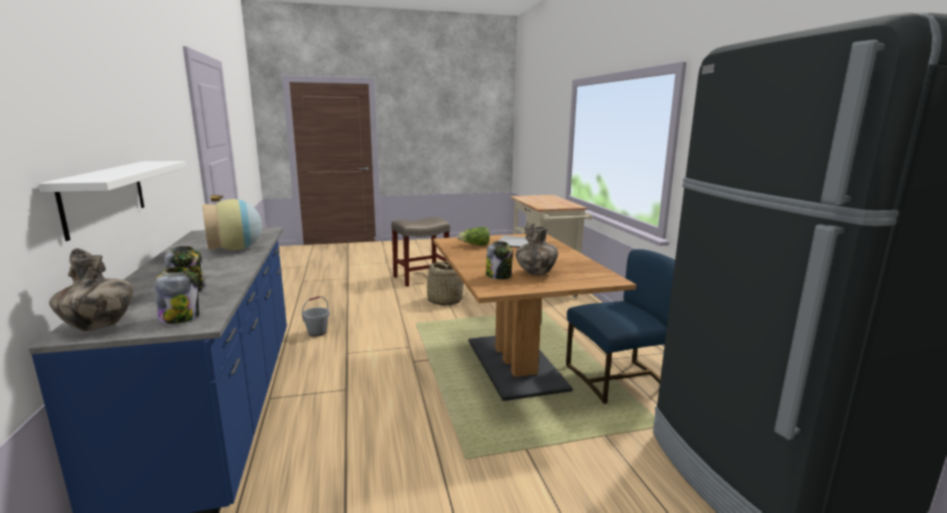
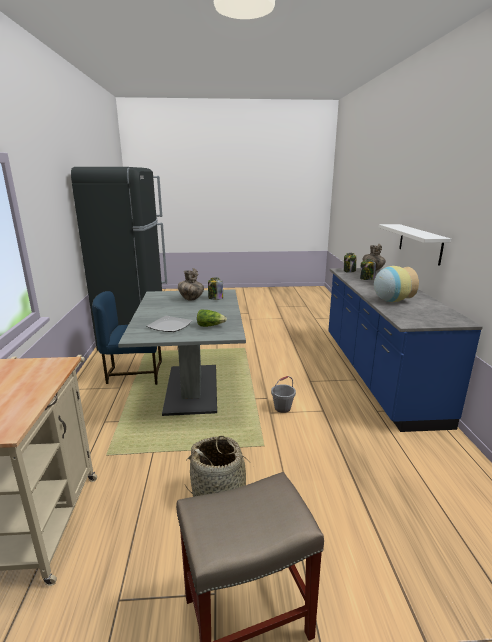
camera: 170 degrees left, 5 degrees up
grey bucket [302,296,330,337] -> grey bucket moved to [271,376,296,413]
brown dining table [433,234,636,401] -> grey dining table [118,290,246,416]

